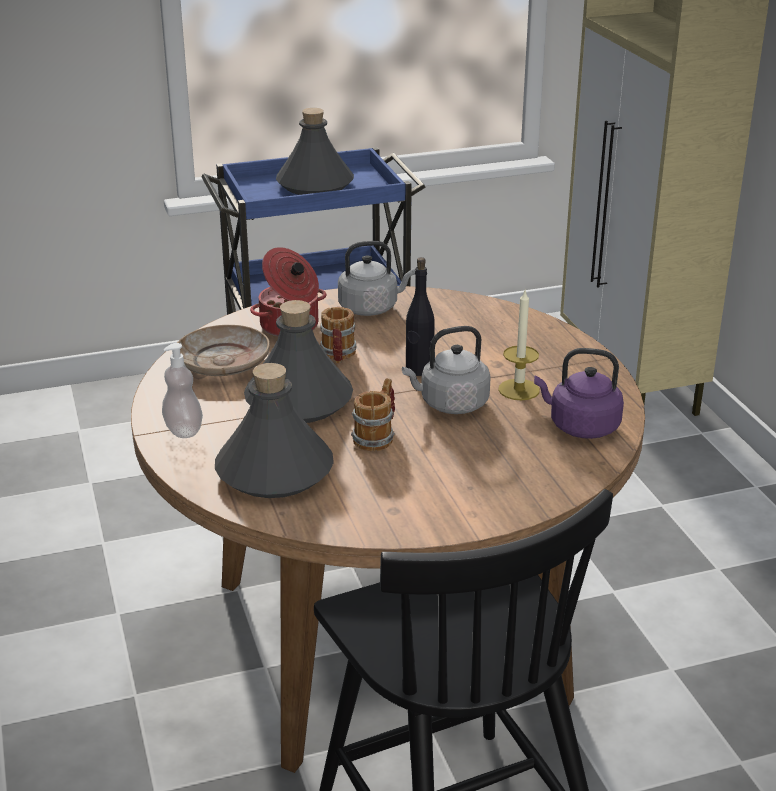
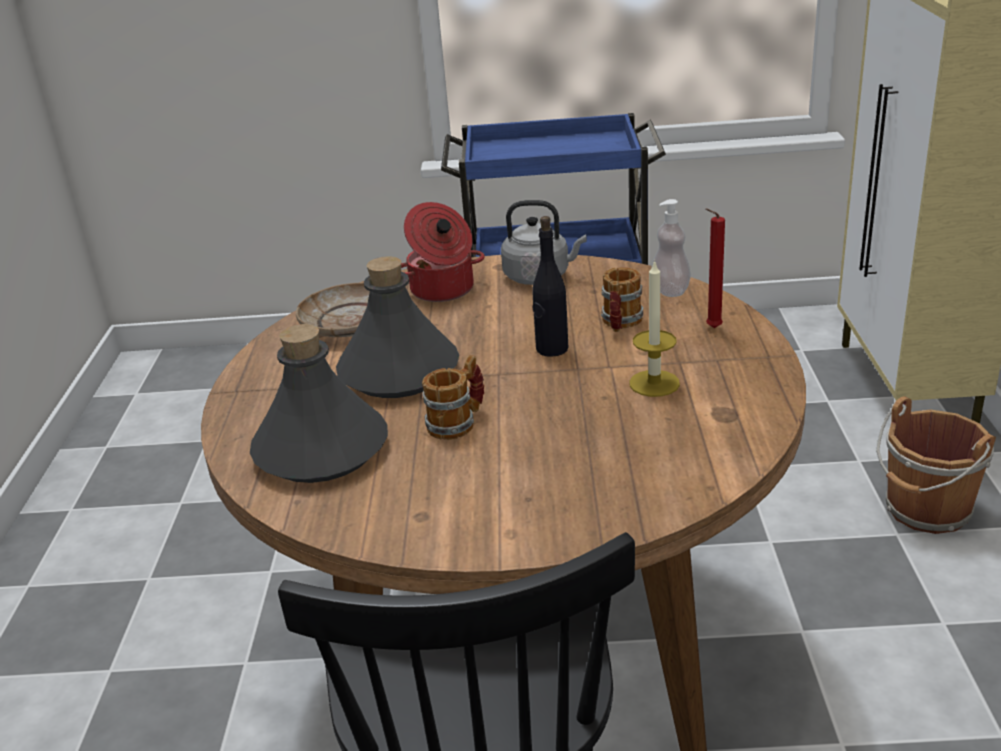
camera: 20 degrees right, 0 degrees up
soap dispenser [162,343,203,438] -> soap dispenser moved to [651,199,691,297]
grey bottle [276,108,354,195] -> none
mug [320,307,356,363] -> mug moved to [601,267,643,332]
grey kettle [402,326,491,414] -> none
purple kettle [534,348,624,439] -> none
none -> red candle [706,208,725,328]
none -> brown bucket [876,396,996,534]

